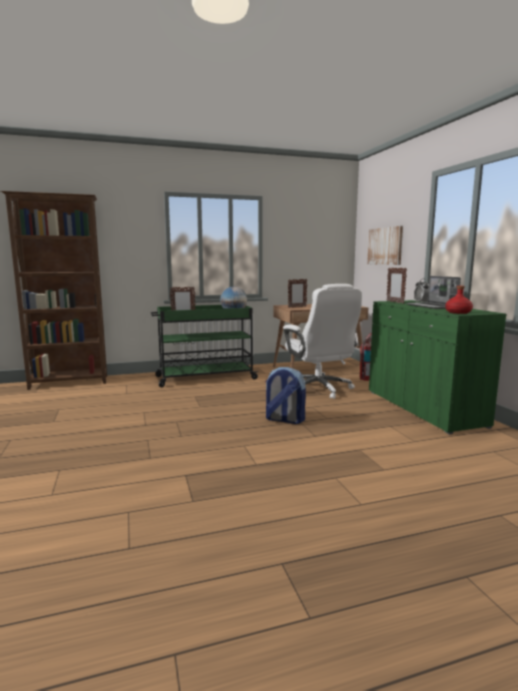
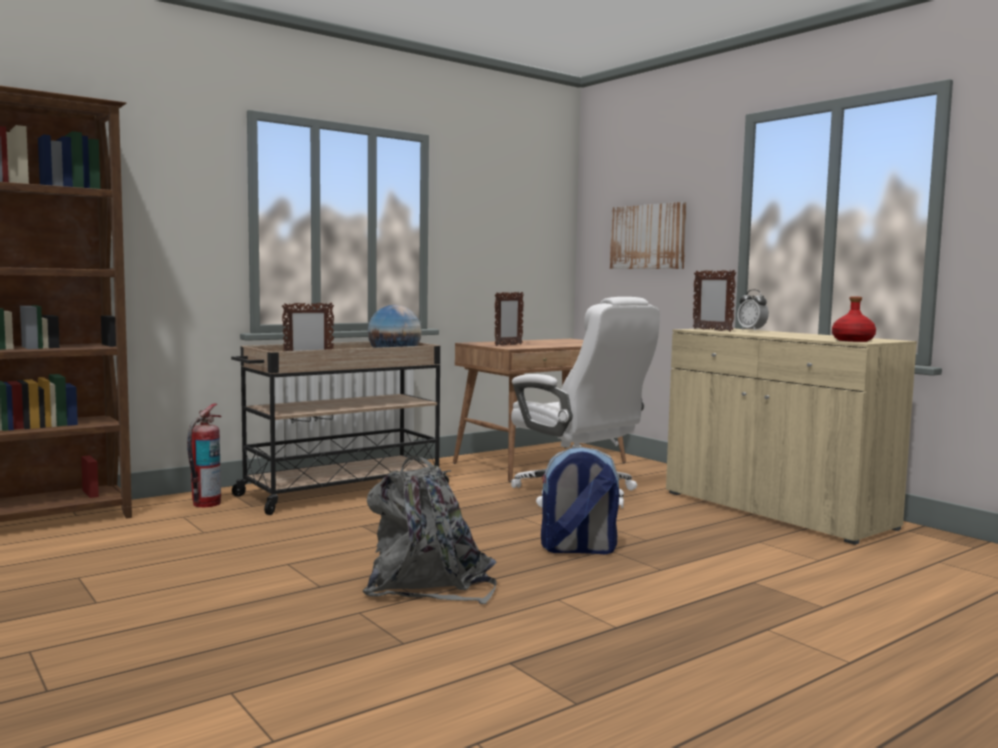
camera: 20 degrees left, 5 degrees down
green cart [151,305,259,387] -> beige cart [231,341,452,515]
fire extinguisher [360,333,372,381] -> fire extinguisher moved to [187,403,221,507]
green cabinet [369,300,507,435] -> beige cabinet [666,328,917,545]
laptop [406,276,461,309] -> none
none -> grey backpack [363,456,497,604]

